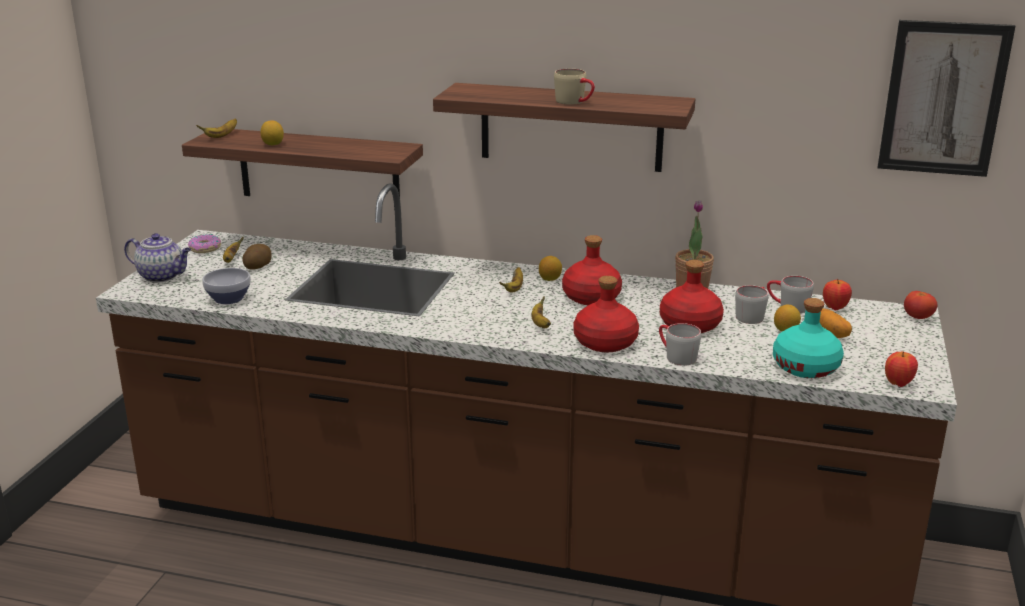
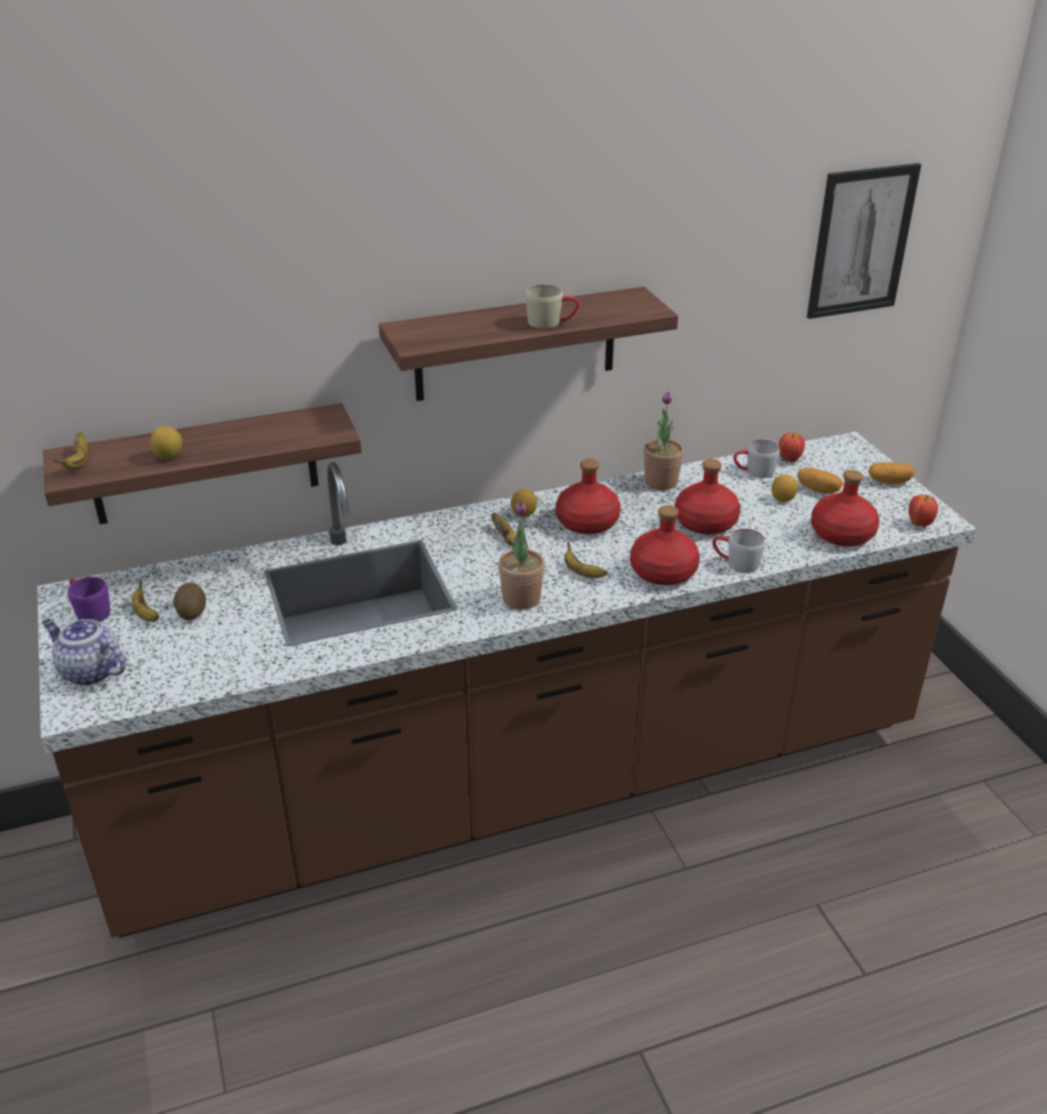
camera: 35 degrees left, 10 degrees up
teapot [124,233,191,283] -> teapot turned 135 degrees counterclockwise [42,619,126,686]
donut [188,234,221,253] -> purple mug [68,576,110,622]
bowl [202,268,251,304] -> none
grey mug [735,285,769,324] -> none
turquoise bottle [773,298,844,378] -> red bottle [811,470,879,546]
tomato [904,291,937,319] -> none
none -> potted plant [498,501,545,610]
none -> potato [868,462,915,484]

